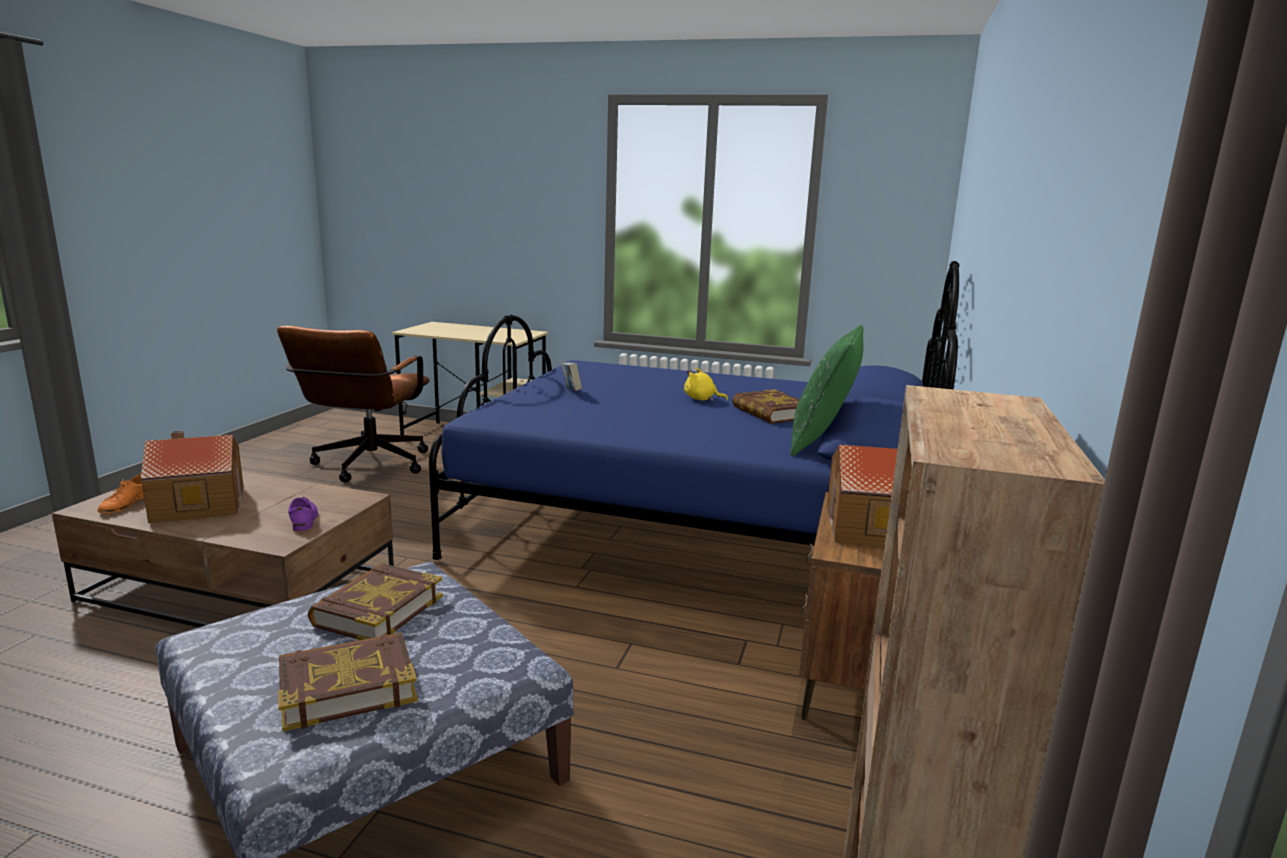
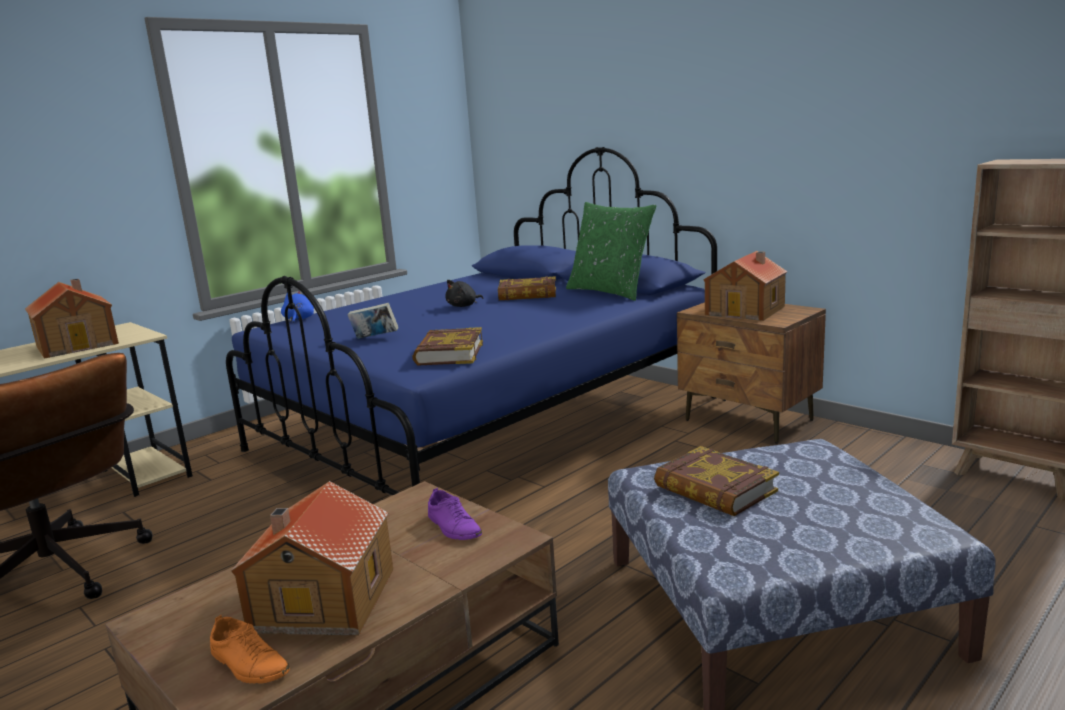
camera: 60 degrees left, 0 degrees up
book [278,632,418,732] -> book moved to [412,327,483,366]
purple shoe [288,497,318,531] -> purple shoe turned 135 degrees counterclockwise [428,488,482,540]
yellow plush toy [684,368,728,401] -> black plush toy [445,280,483,307]
none -> toy house [25,279,119,359]
none -> blue plush toy [281,291,314,323]

